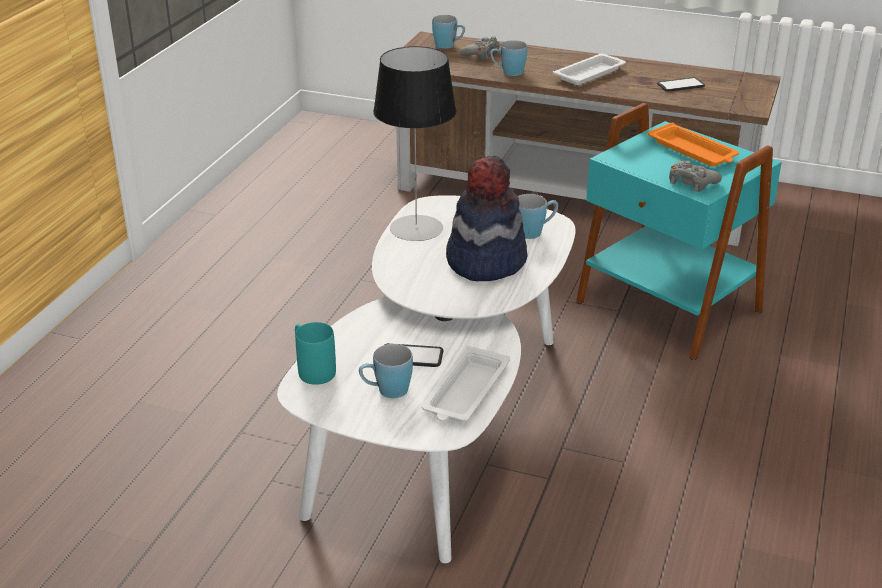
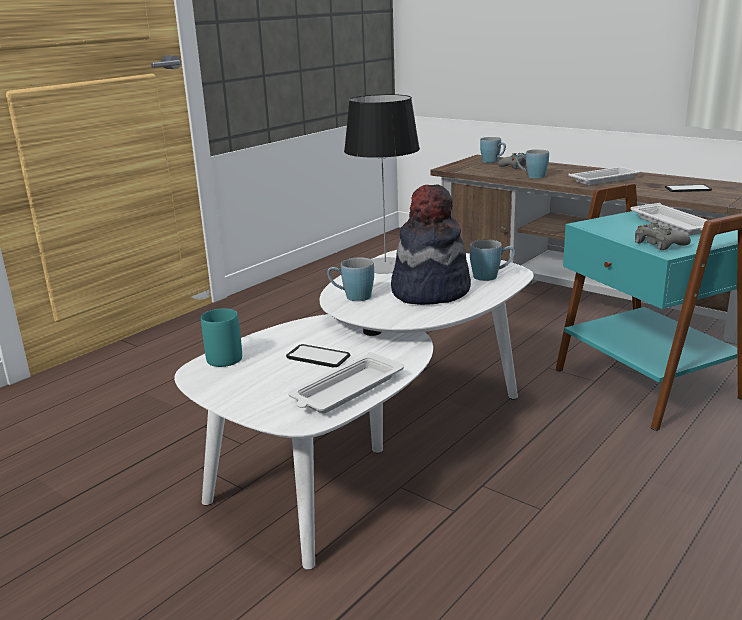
camera: 20 degrees right, 10 degrees down
blue mug [359,344,413,398] -> blue mug moved to [327,257,374,301]
orange tray [648,122,739,167] -> white tray [631,203,707,236]

